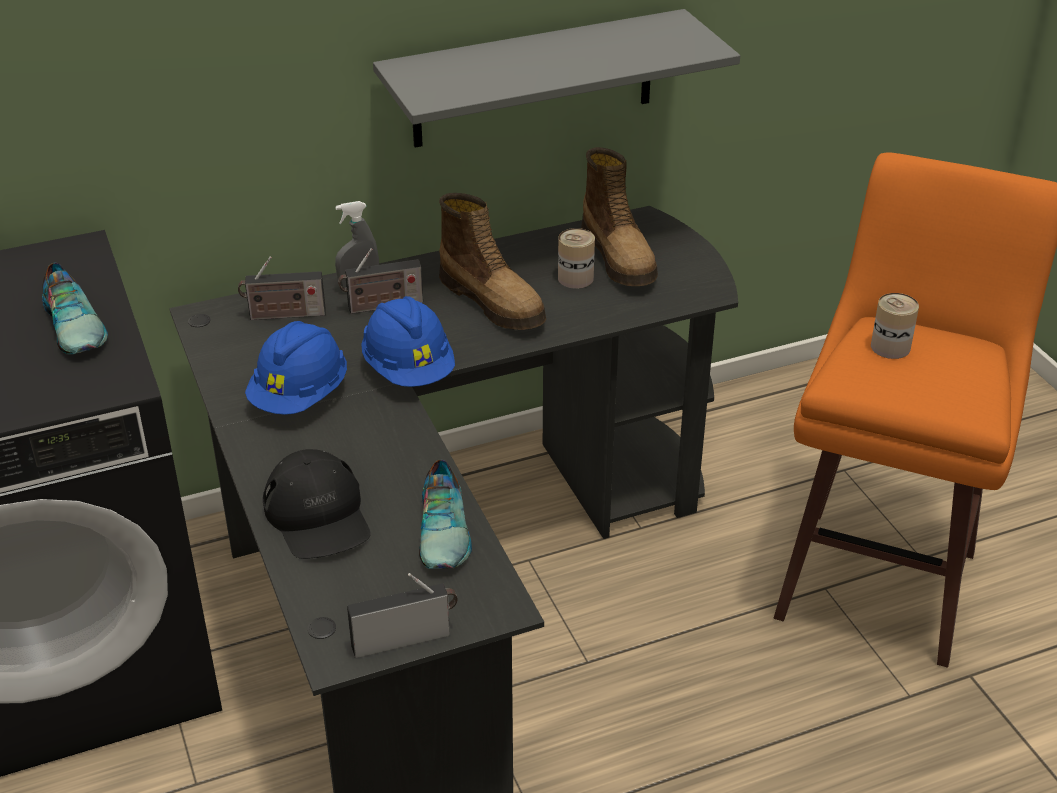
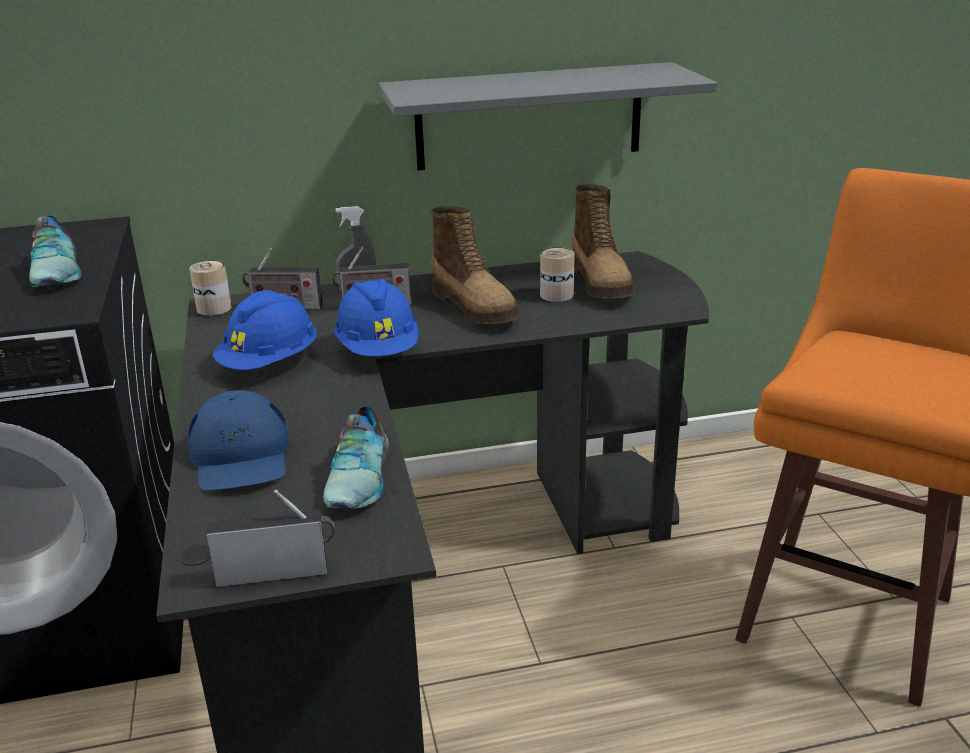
camera: 10 degrees right, 10 degrees down
black cap [263,449,371,559] -> blue cap [187,390,289,491]
can [871,293,919,359] -> can moved to [189,260,232,316]

